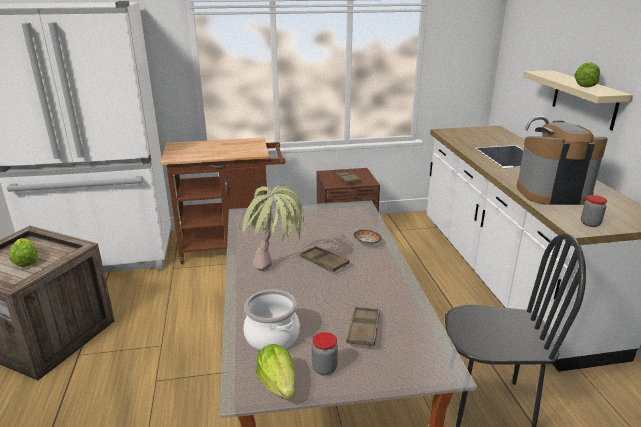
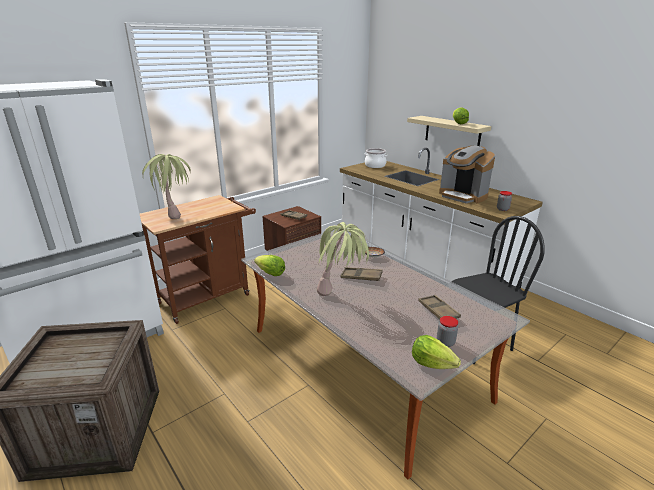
camera: 30 degrees left, 0 degrees up
lettuce [9,238,38,267] -> lettuce moved to [254,255,285,276]
cooking pot [243,289,300,350] -> cooking pot moved to [364,148,387,168]
coffee machine [516,121,608,205] -> coffee machine turned 105 degrees counterclockwise [439,146,495,204]
none -> potted plant [142,154,191,219]

